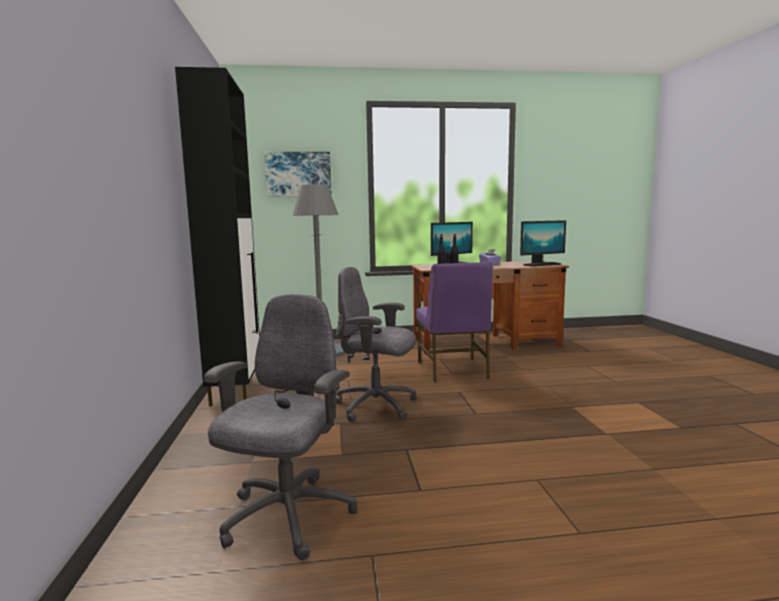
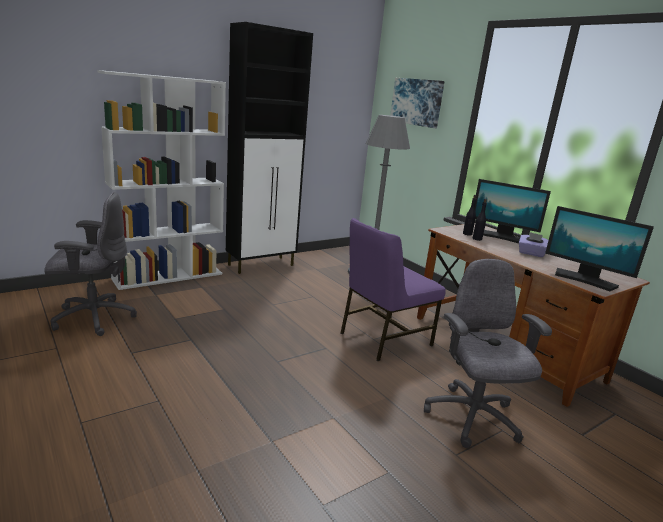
camera: 60 degrees right, 10 degrees up
grey office chair [336,267,417,422] -> grey office chair moved to [424,259,552,448]
none -> white bookcase [97,70,226,290]

